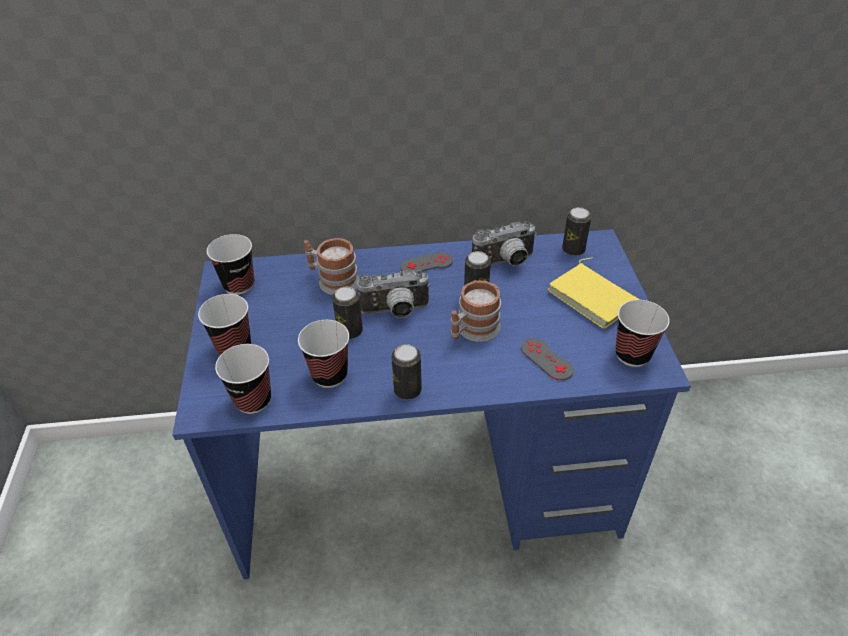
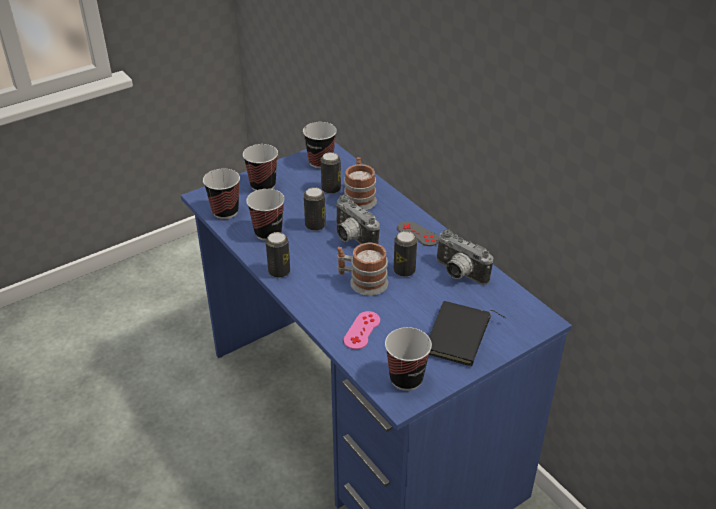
camera: 60 degrees right, 5 degrees down
grey game controller [521,338,574,380] -> pink game controller [344,311,380,350]
yellow book [547,257,640,329] -> black book [429,301,506,366]
can [562,207,592,256] -> can moved to [321,152,341,194]

